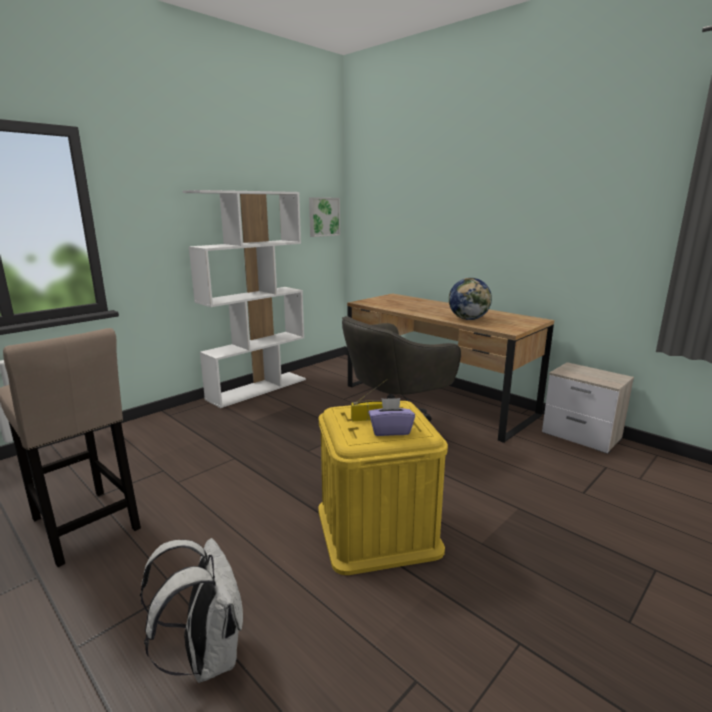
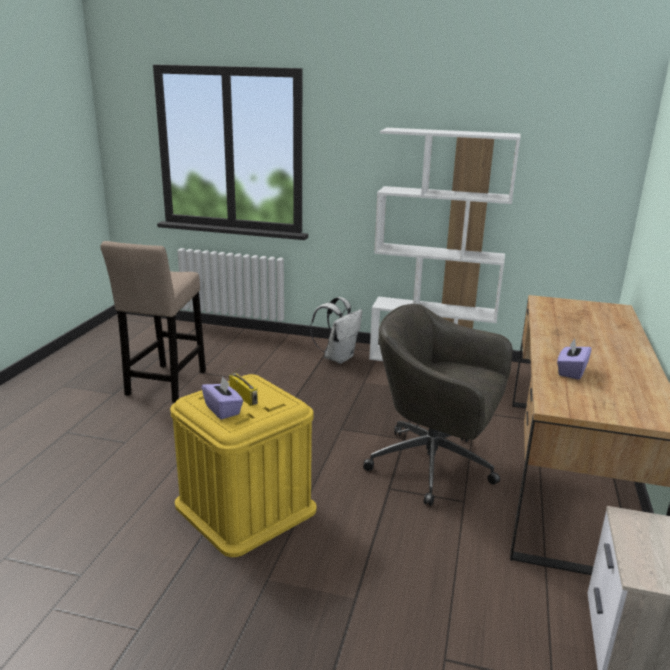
camera: 60 degrees right, 5 degrees up
white backpack [140,538,243,683] -> white backpack moved to [310,297,362,364]
picture [309,197,340,237] -> none
globe [449,278,492,320] -> purple tissue box [557,338,592,380]

